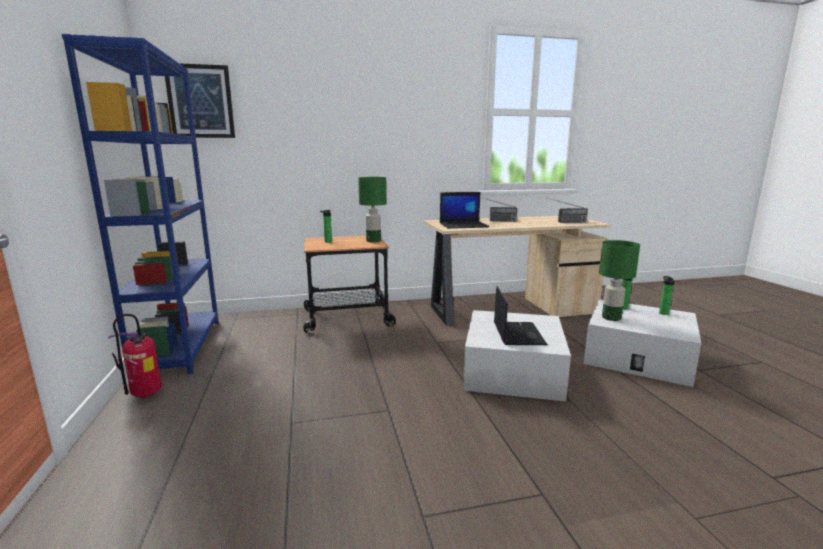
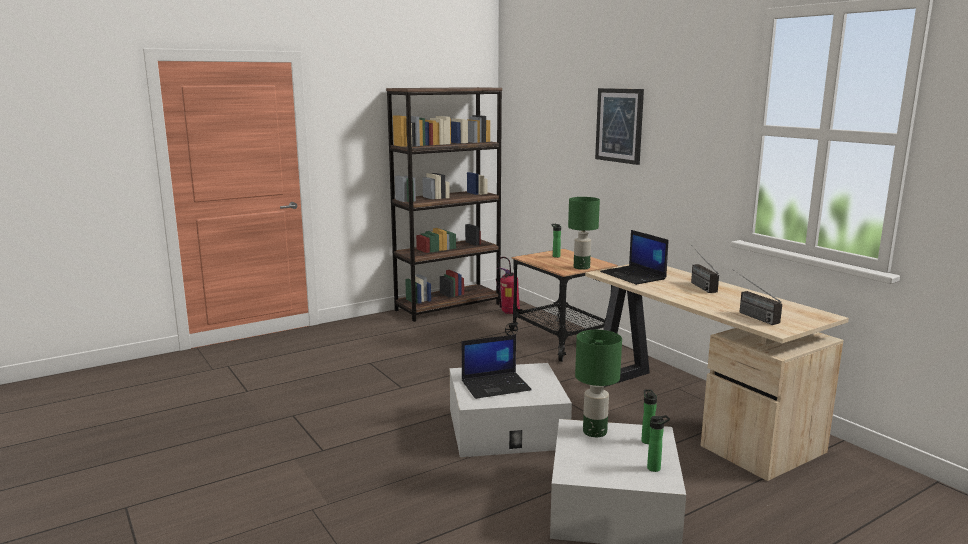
camera: 70 degrees right, 0 degrees up
blue bookcase [62,34,219,374] -> brown bookcase [386,87,502,322]
fire extinguisher [108,314,162,398] -> fire extinguisher moved to [496,257,520,314]
picture [165,63,235,138] -> picture moved to [595,88,644,165]

